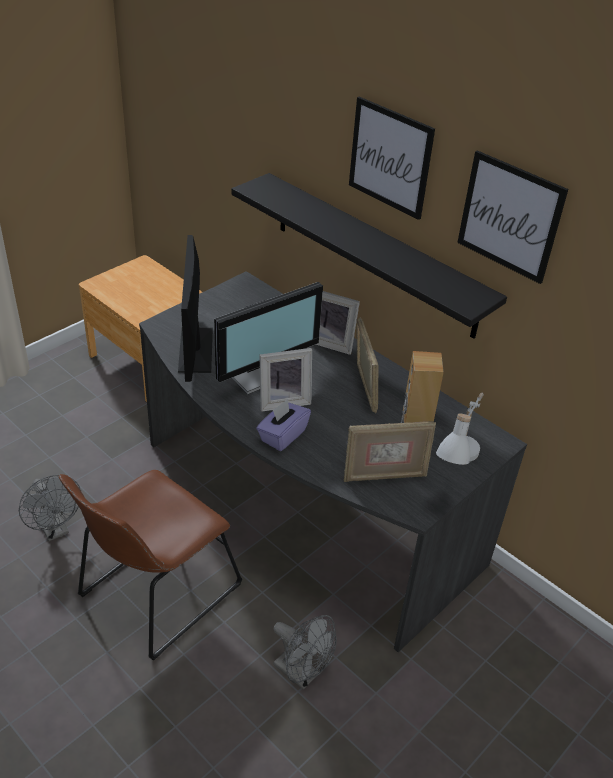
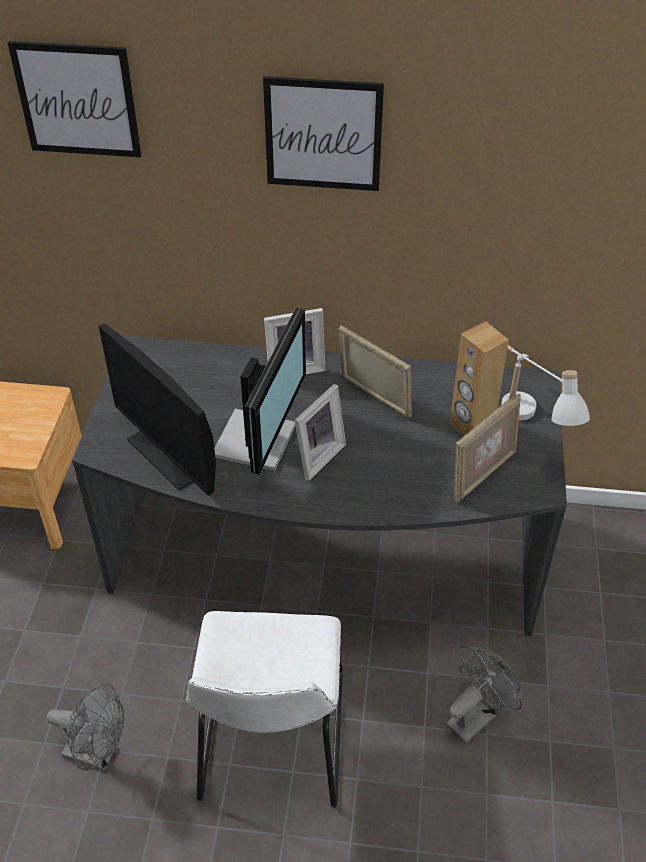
camera: 35 degrees left, 5 degrees up
brown chair [59,470,242,661] -> white chair [186,611,343,808]
black shelf [231,173,507,339] -> none
purple tissue box [256,399,311,451] -> none
grey fan [274,615,337,690] -> grey fan turned 45 degrees counterclockwise [445,646,522,744]
picture [457,150,568,284] -> picture moved to [8,41,141,157]

